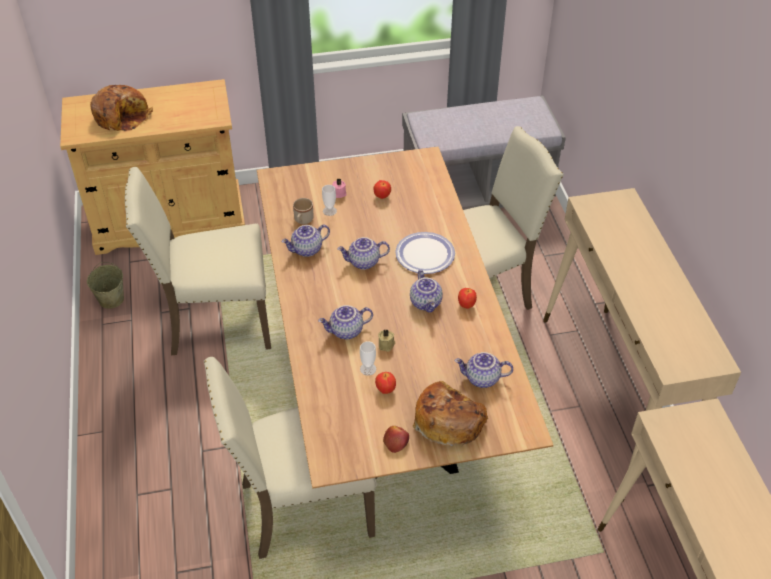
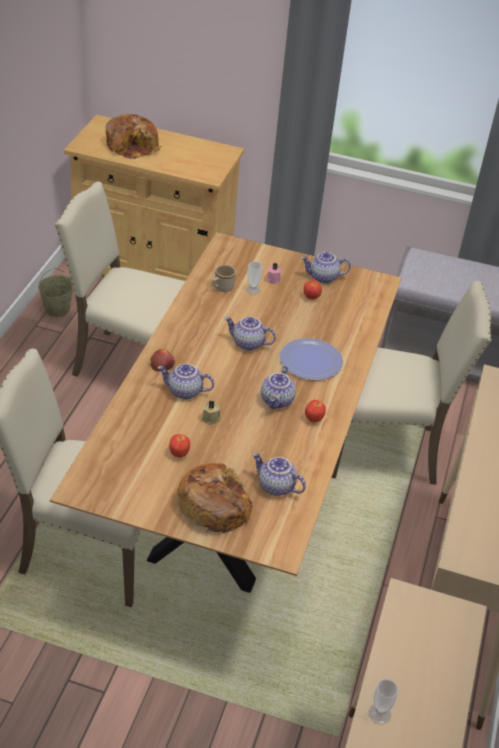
camera: 25 degrees right, 5 degrees down
teapot [282,224,330,257] -> teapot moved to [301,252,351,284]
cup [360,341,376,376] -> cup moved to [369,679,398,724]
apple [383,426,409,453] -> apple moved to [150,349,175,371]

